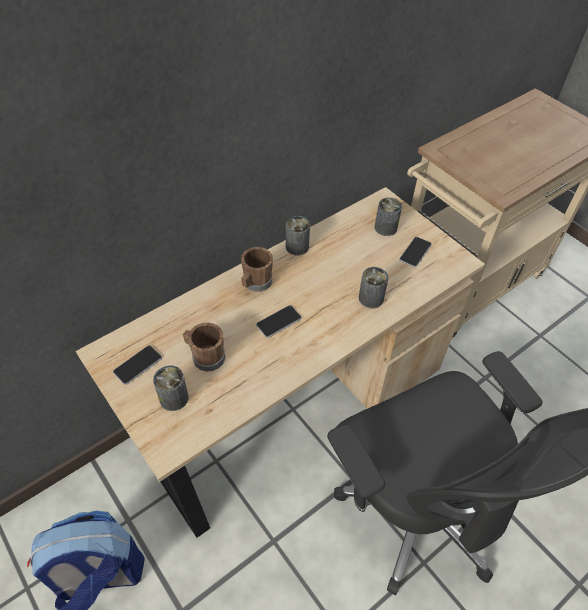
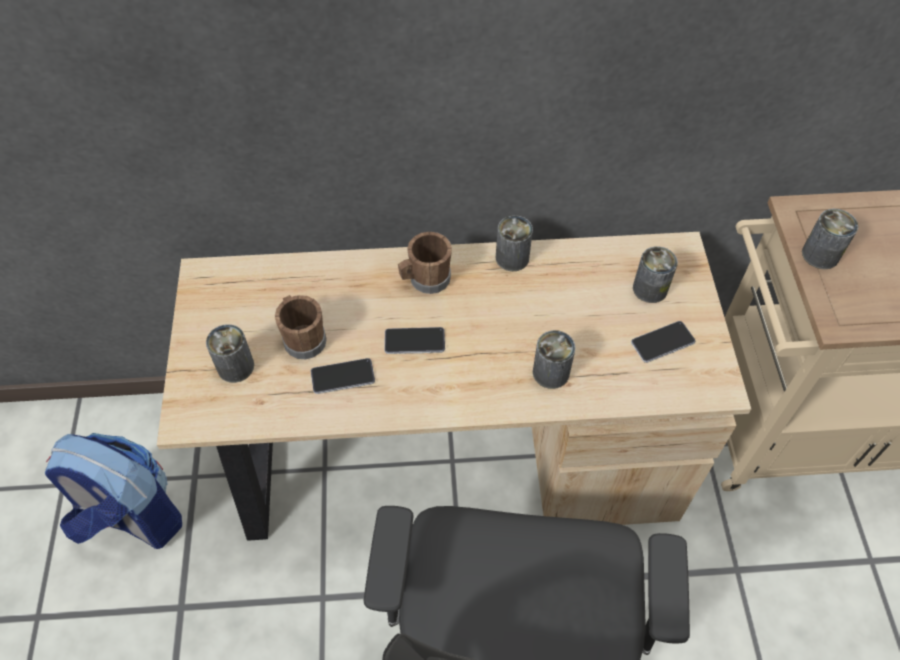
camera: 35 degrees right, 5 degrees up
phone [113,345,162,385] -> phone moved to [311,358,375,394]
none -> can [802,209,858,269]

